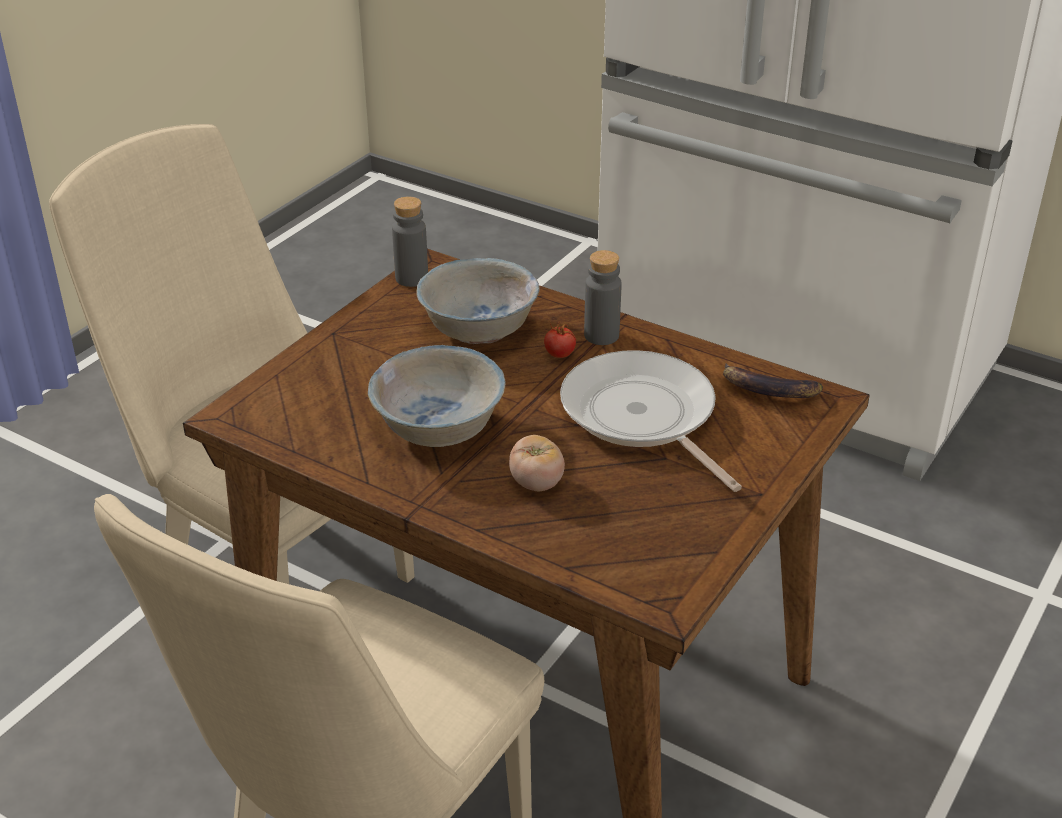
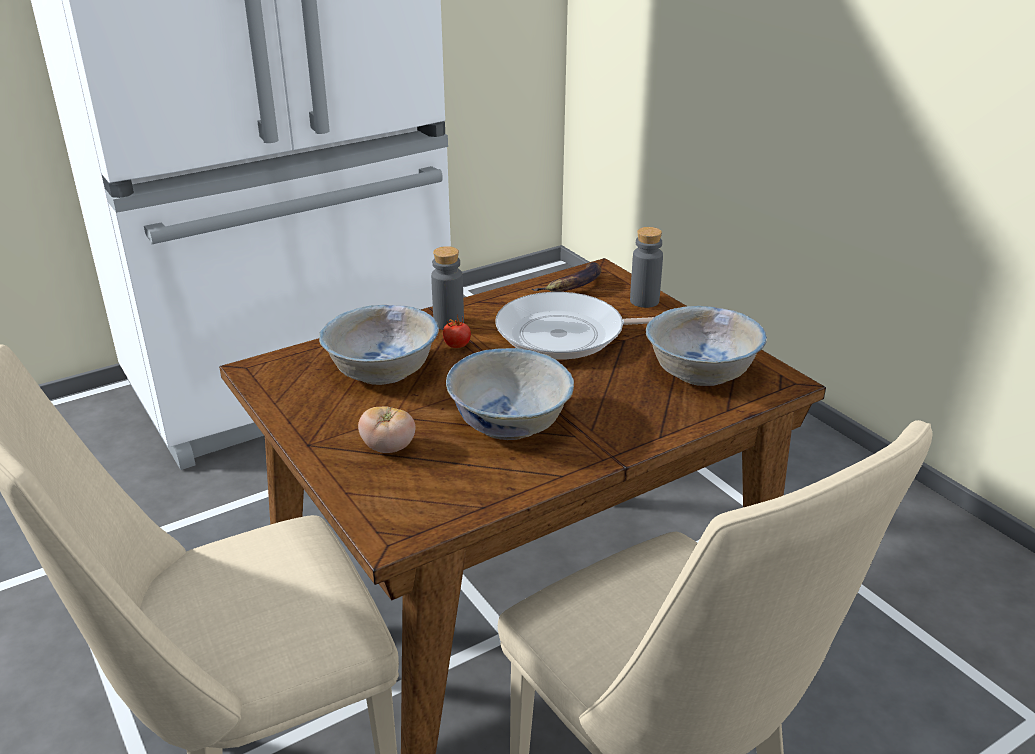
camera: 65 degrees left, 5 degrees down
grey bottle [392,196,428,287] -> grey bottle moved to [630,227,663,308]
tomato [509,435,565,491] -> tomato moved to [358,406,415,453]
none -> white bowl [646,306,767,386]

